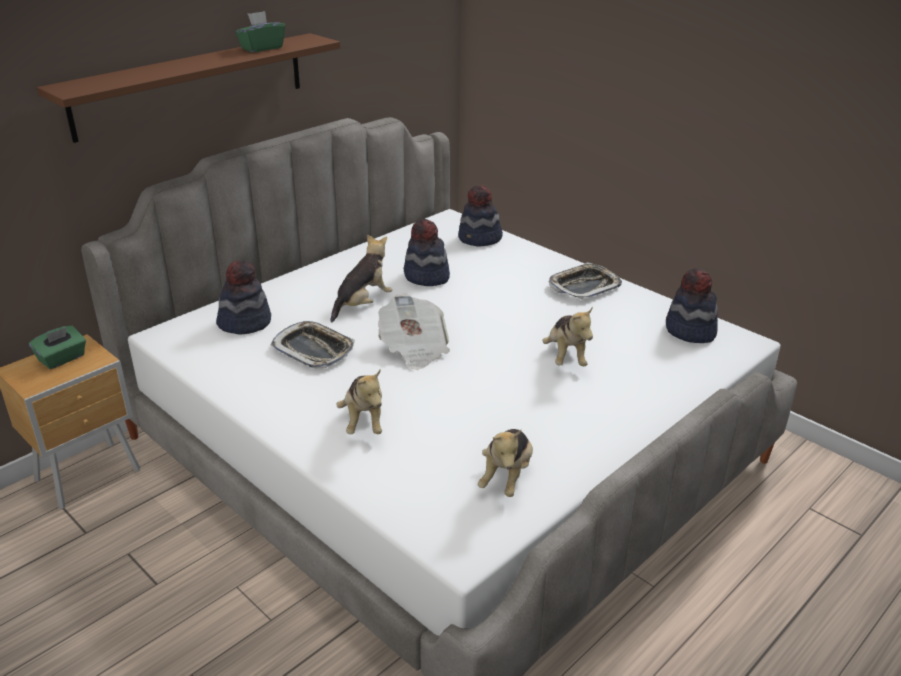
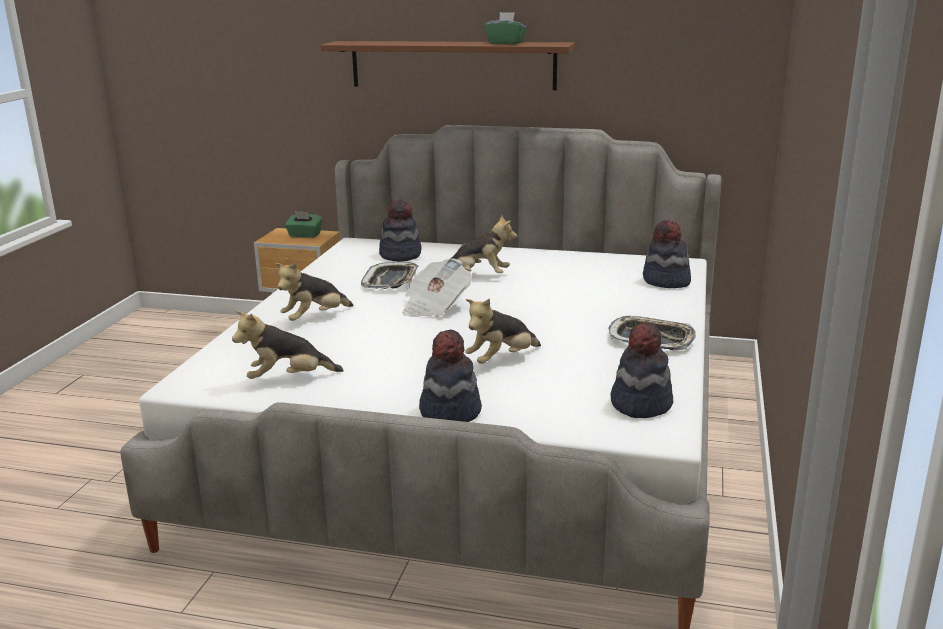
camera: 60 degrees right, 10 degrees down
hat [404,219,450,286] -> hat moved to [419,330,482,422]

